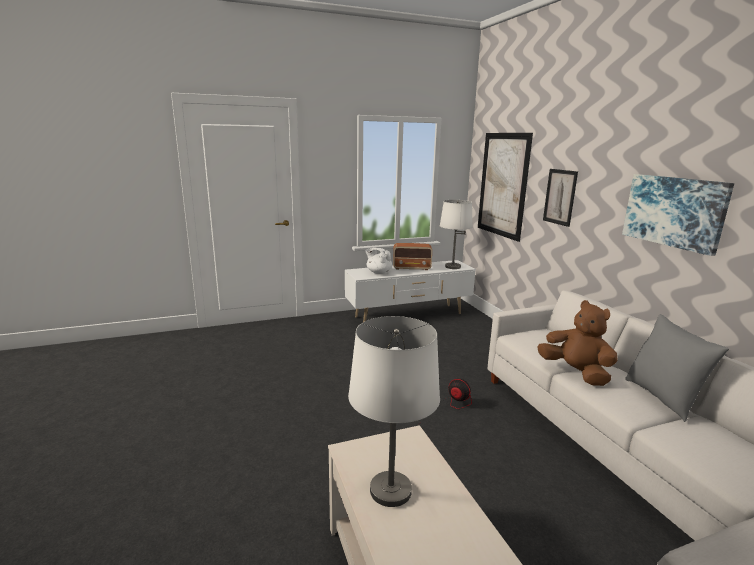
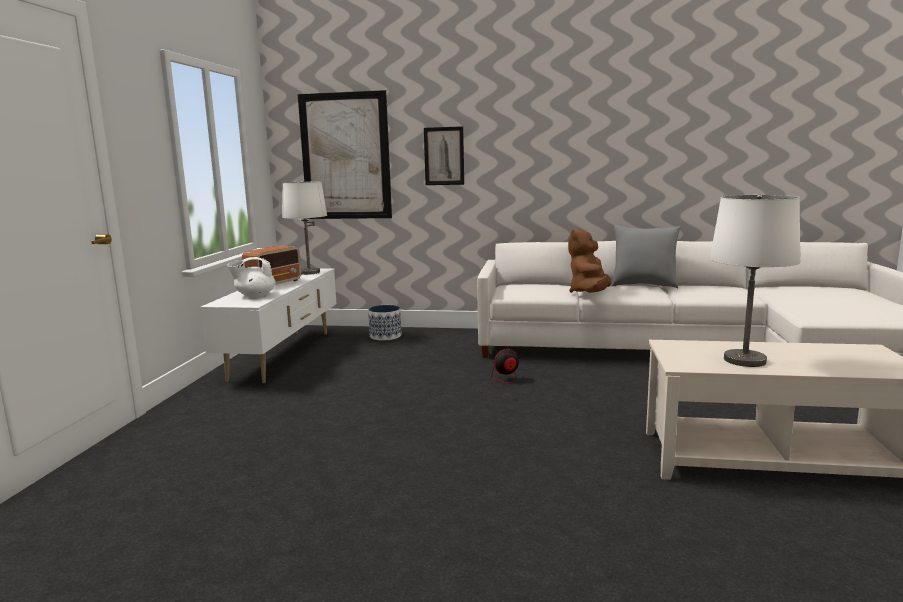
camera: 60 degrees left, 5 degrees down
brown plush toy [537,300,618,386] -> brown plush toy turned 60 degrees counterclockwise [568,229,612,293]
picture [622,174,734,256] -> none
none -> planter [368,305,401,341]

